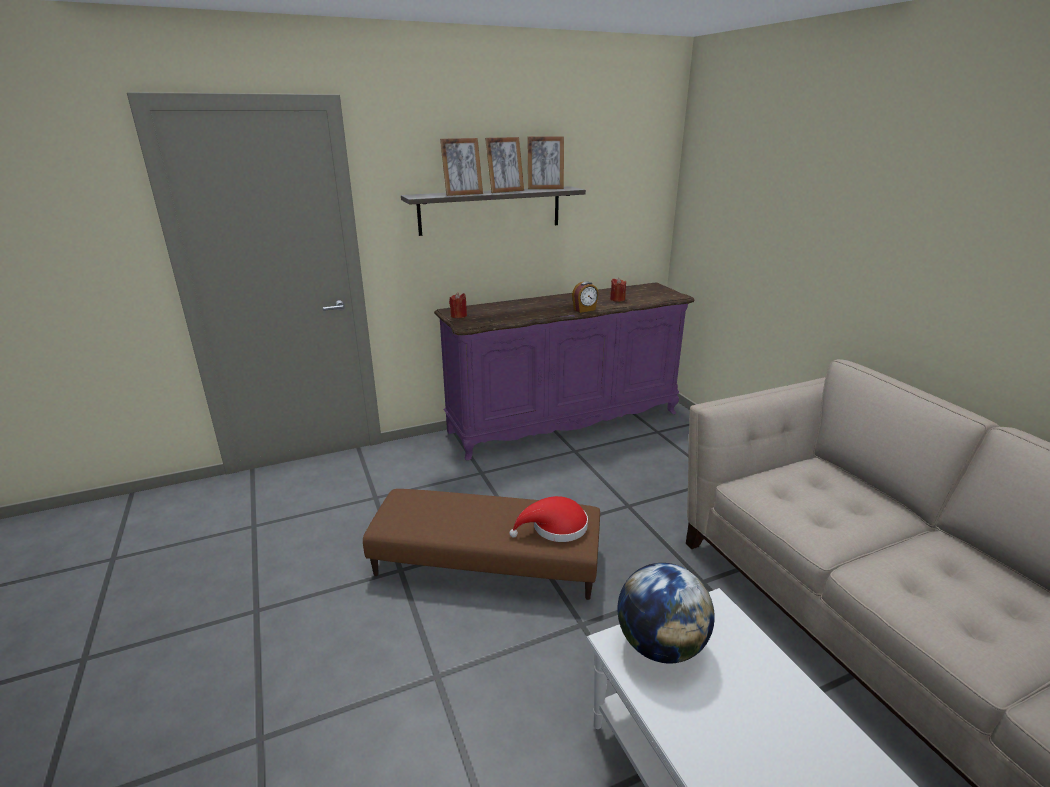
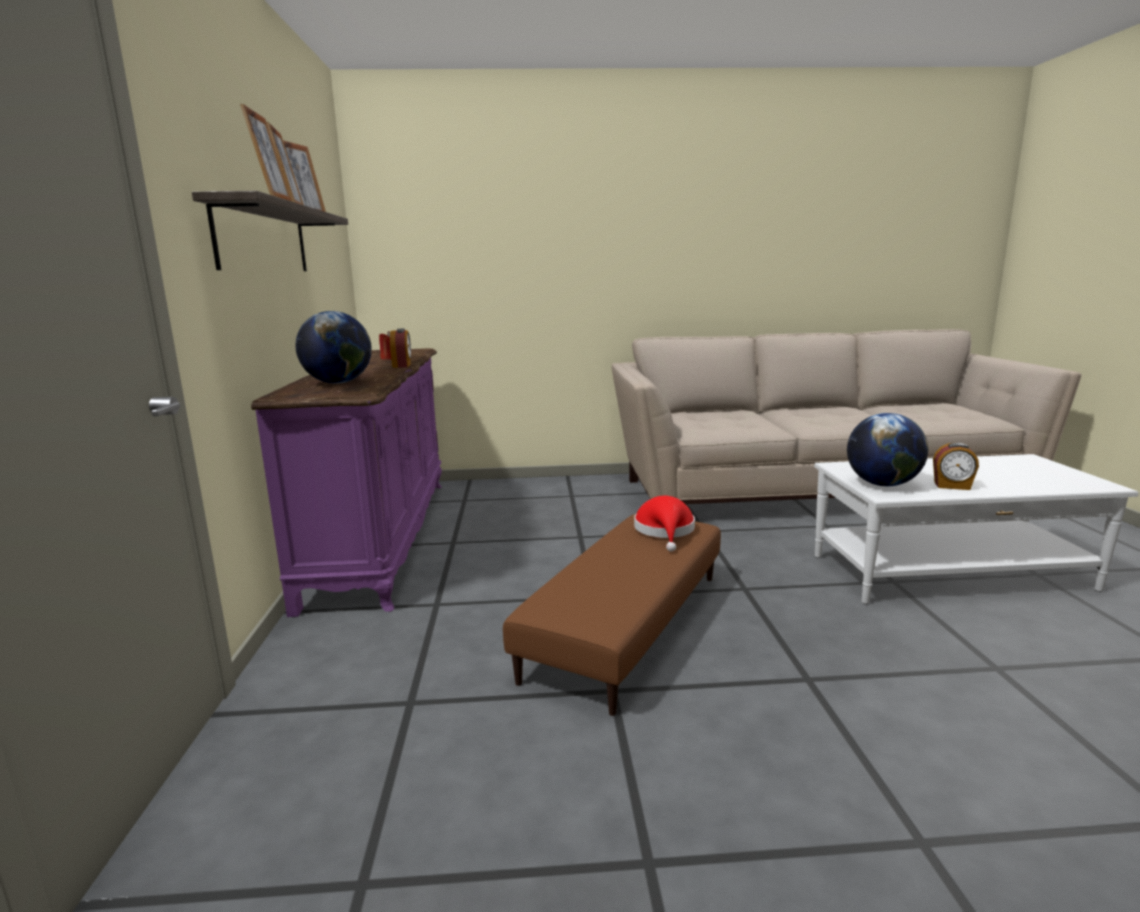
camera: 70 degrees left, 10 degrees down
red candle [449,292,467,318] -> none
none -> globe [295,311,372,384]
none -> alarm clock [933,443,979,490]

